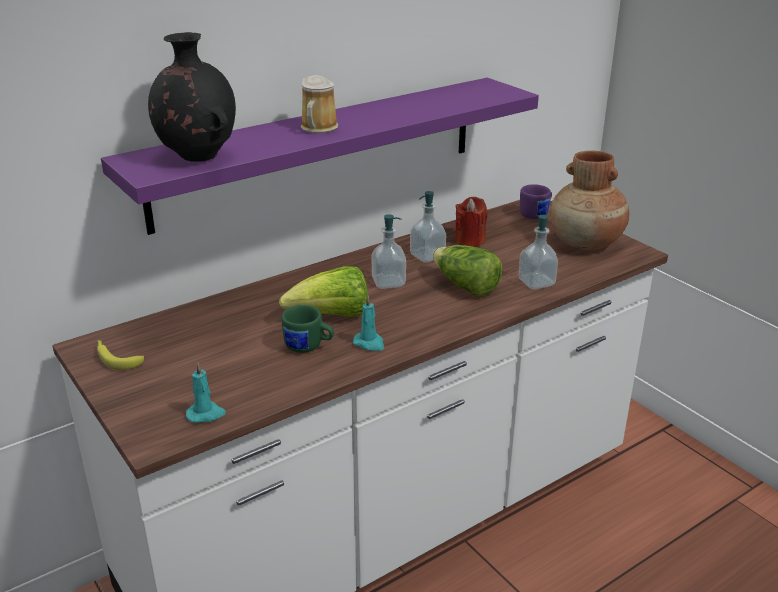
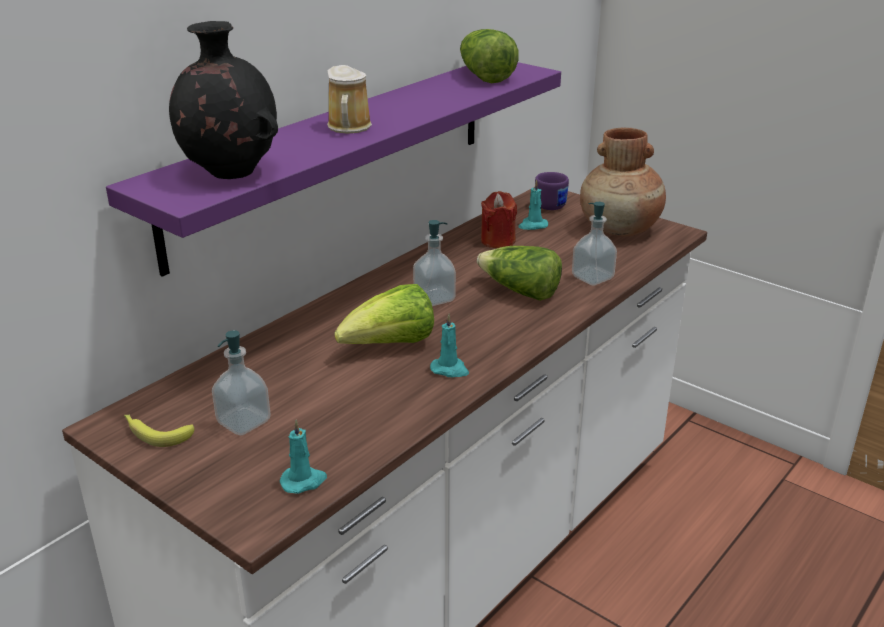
camera: 15 degrees left, 0 degrees up
green mug [281,305,334,353] -> none
soap dispenser [410,191,446,263] -> soap dispenser moved to [212,330,271,436]
none -> lettuce [460,29,519,84]
none -> turquoise candle [518,179,548,230]

